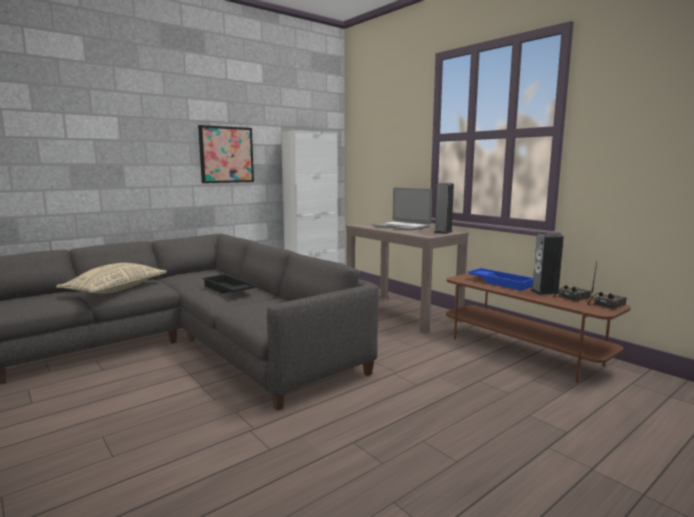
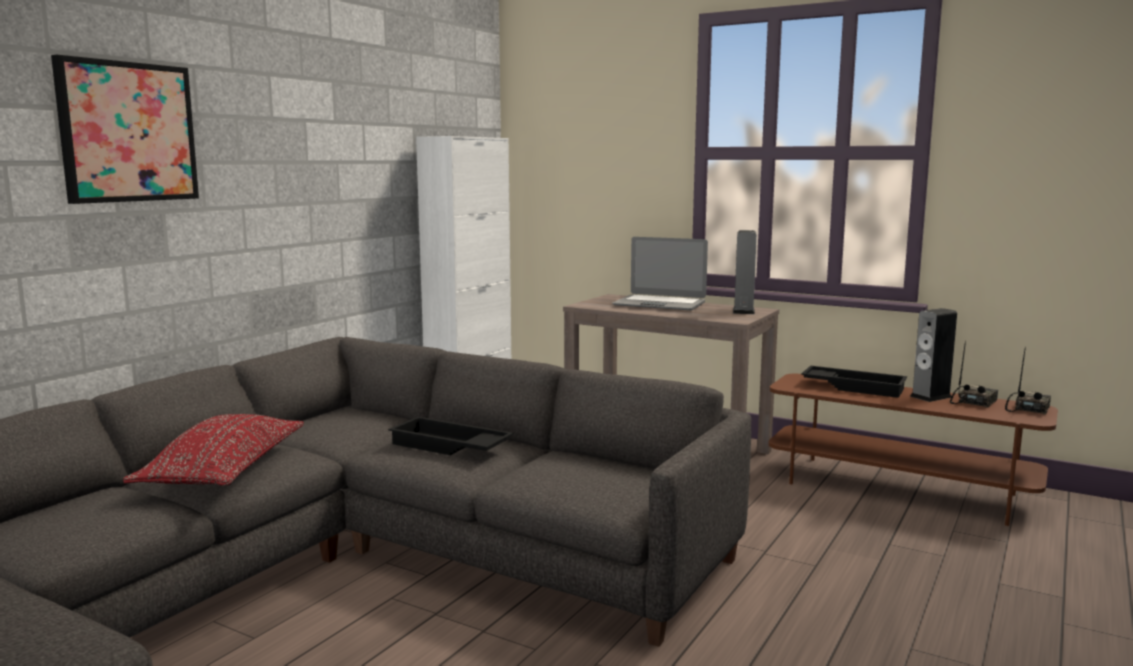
camera: 20 degrees left, 0 degrees up
beige pillow [56,263,167,294] -> red pillow [123,414,304,486]
picture [198,125,254,183] -> picture moved to [51,55,199,204]
blue tray [467,268,533,291] -> black tray [801,366,907,398]

